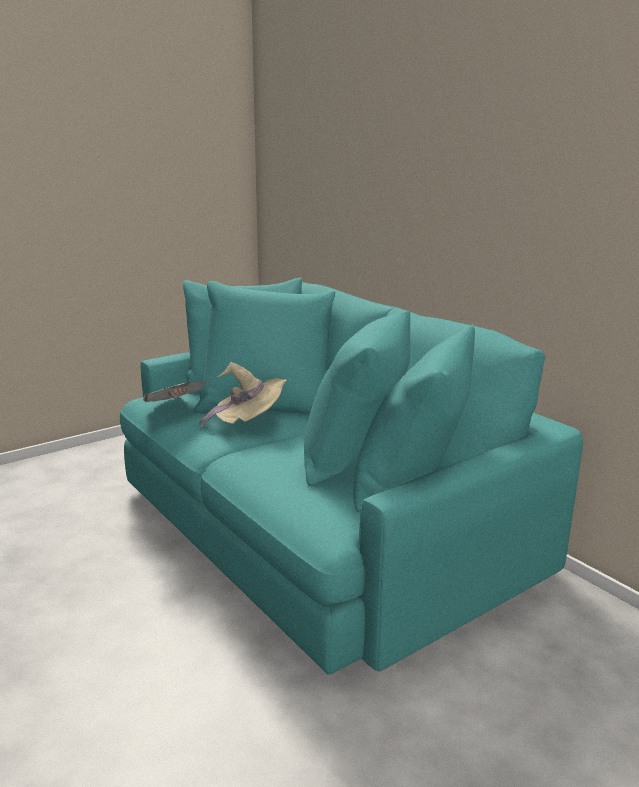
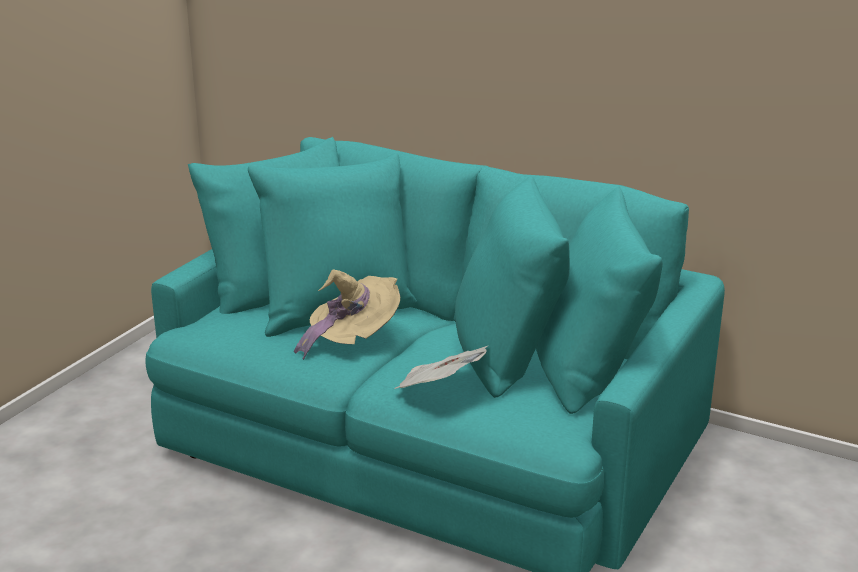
camera: 25 degrees left, 5 degrees up
newspaper [143,381,206,402] -> newspaper moved to [394,345,489,389]

